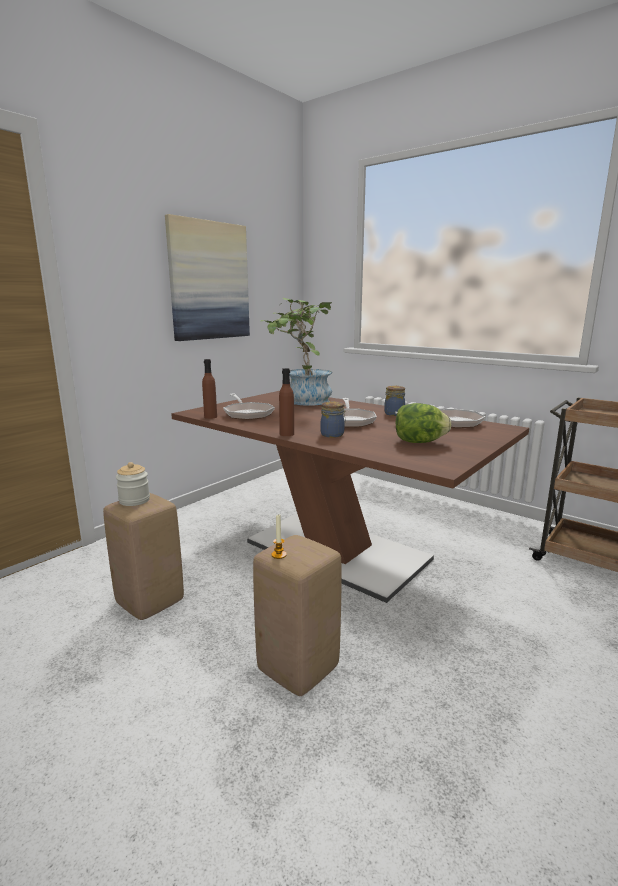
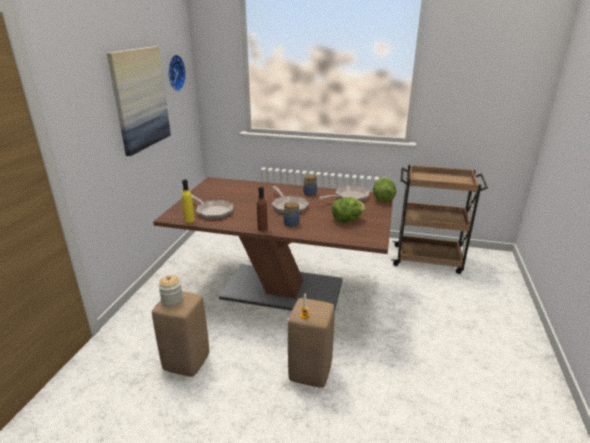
camera: 25 degrees left, 10 degrees up
brown bottle [202,359,217,419] -> yellow bottle [182,179,195,223]
potted plant [261,298,332,406] -> none
none -> wall clock [168,55,186,91]
none -> lettuce [373,178,396,202]

